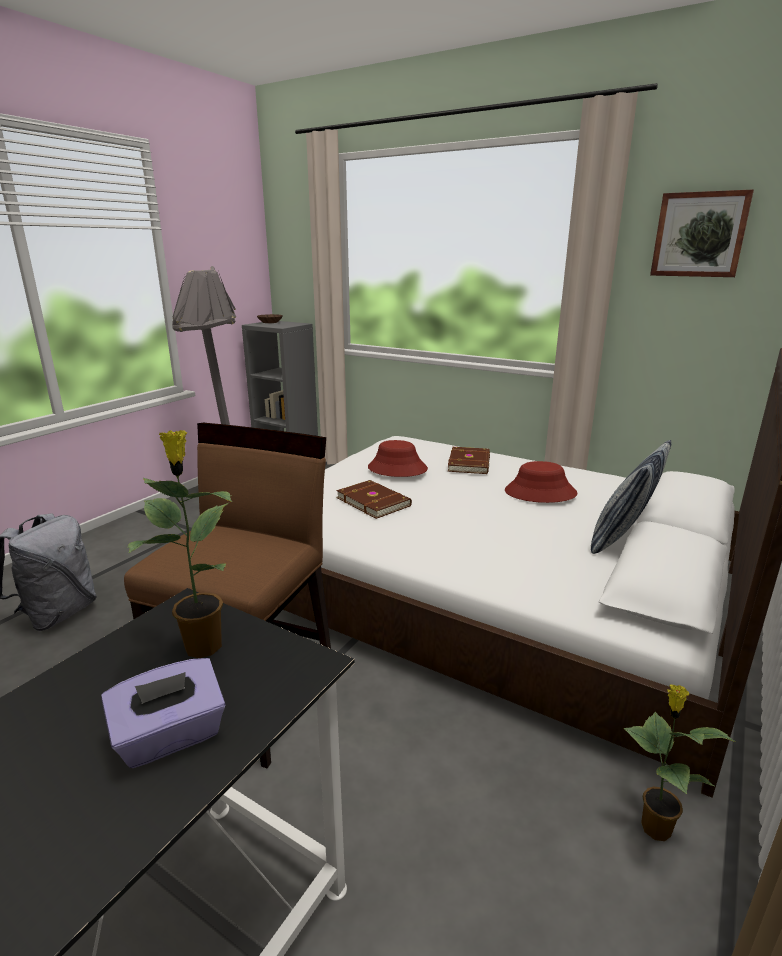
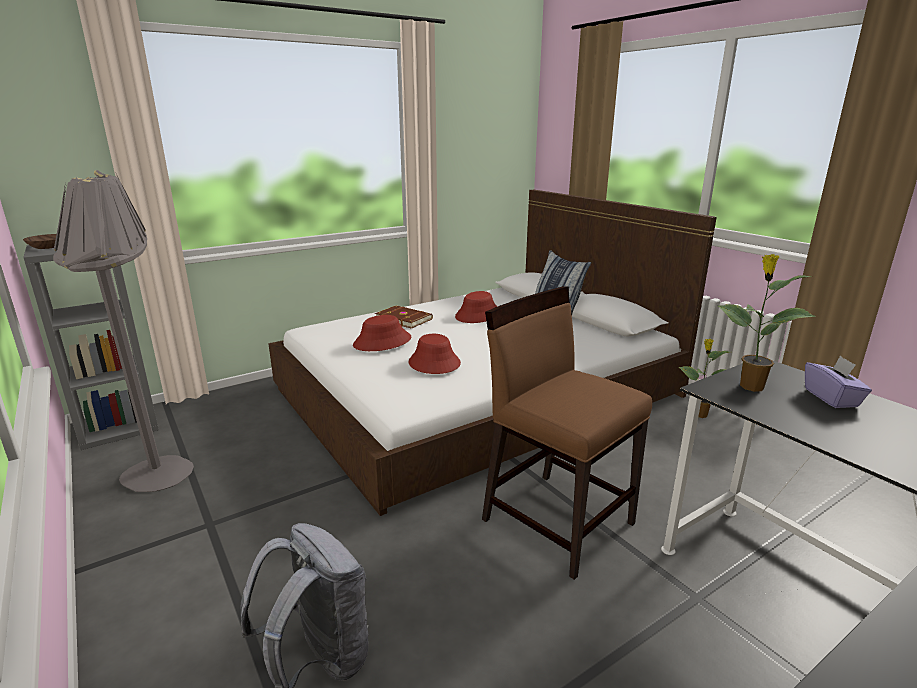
camera: 65 degrees left, 0 degrees up
brown book [336,480,412,519] -> red hat [409,334,461,374]
picture [650,189,754,277] -> none

